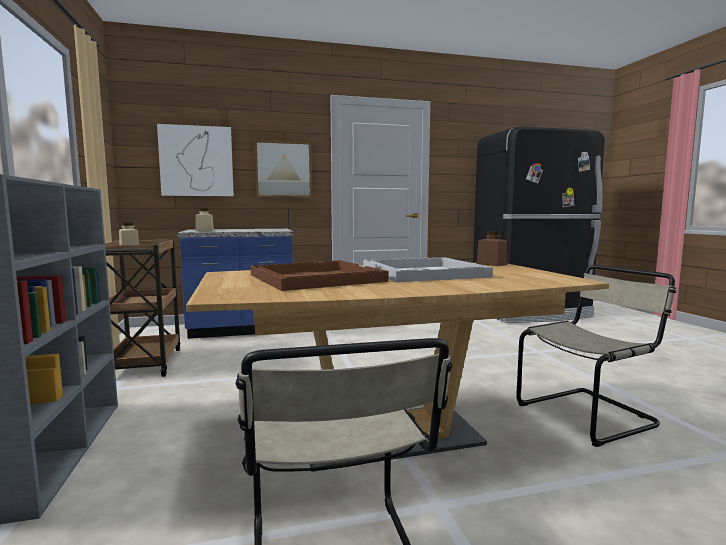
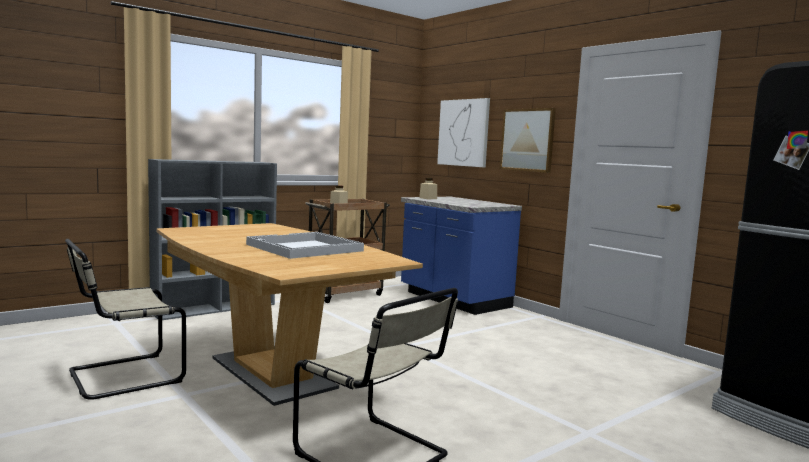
camera: 65 degrees right, 0 degrees up
brown tray [251,260,388,291] -> none
brown jar [477,231,507,266] -> none

